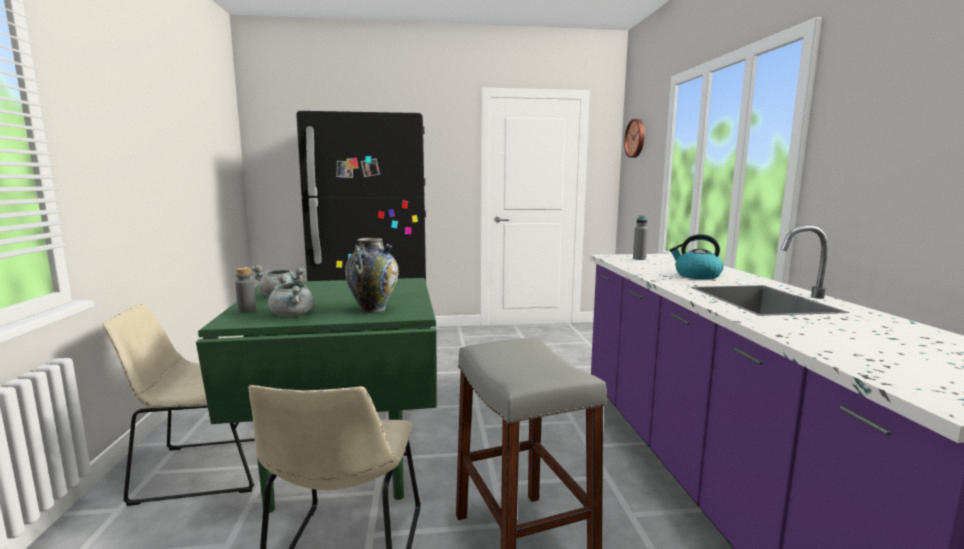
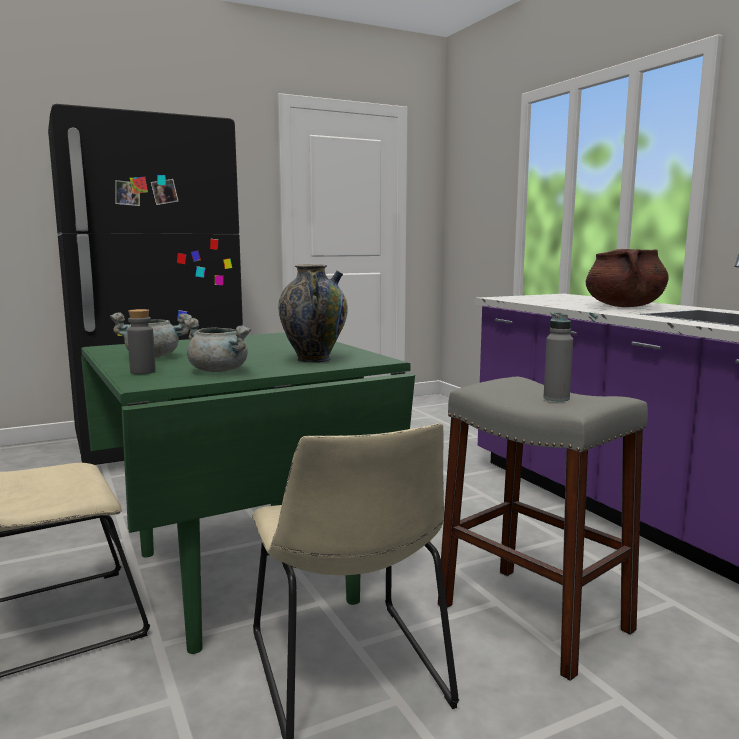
camera: 20 degrees left, 0 degrees up
wall clock [624,119,645,158] -> none
grey bottle [633,215,648,260] -> grey bottle moved to [543,312,573,402]
kettle [670,234,723,279] -> brown cooking pot [586,249,669,307]

